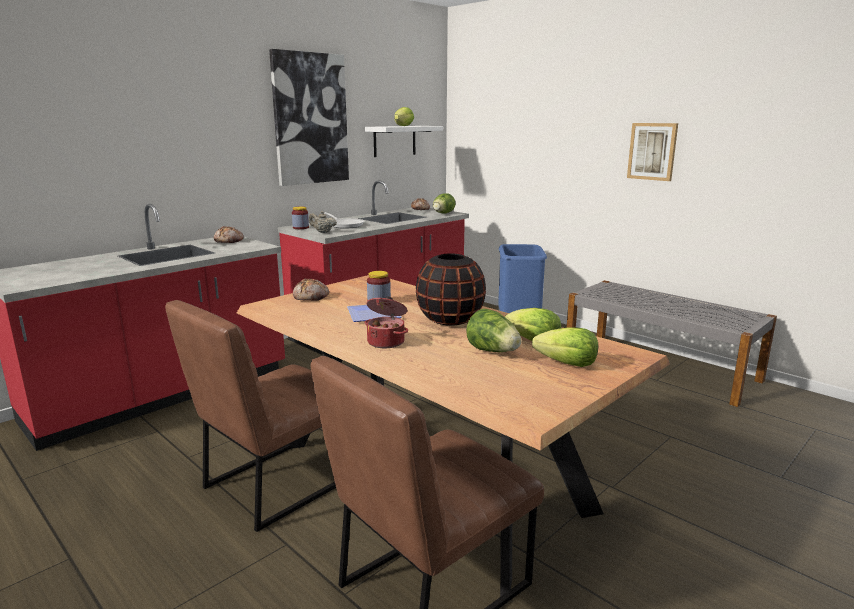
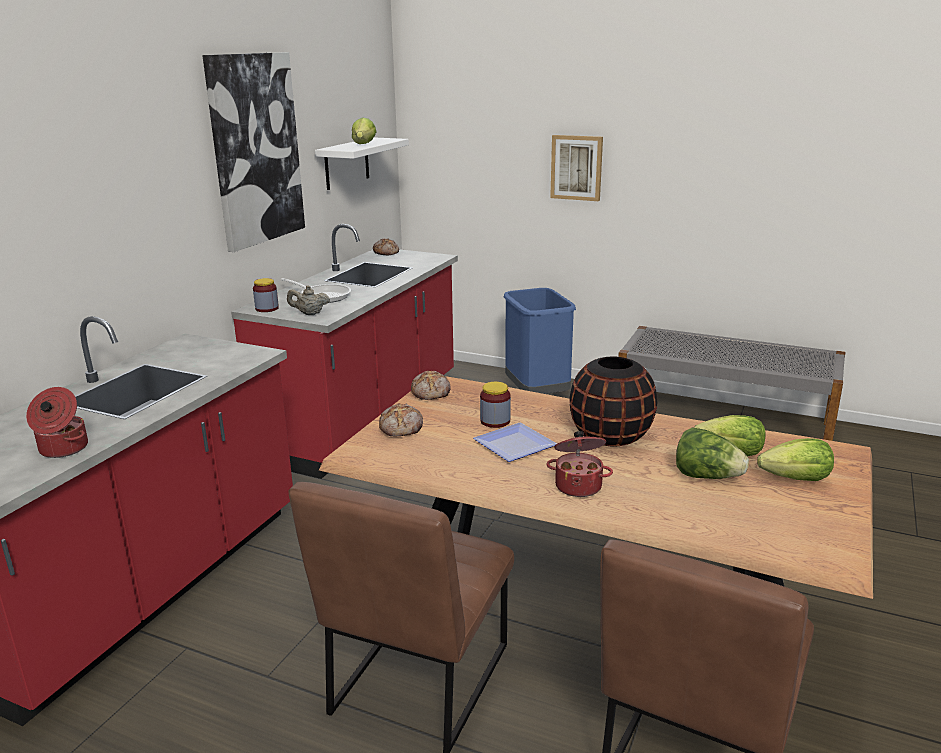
camera: 20 degrees left, 5 degrees up
bread [214,226,244,243] -> bread moved to [411,371,451,400]
lettuce [433,193,455,213] -> none
picture [627,123,678,181] -> picture moved to [550,135,603,201]
none -> cooking pot [26,387,88,458]

